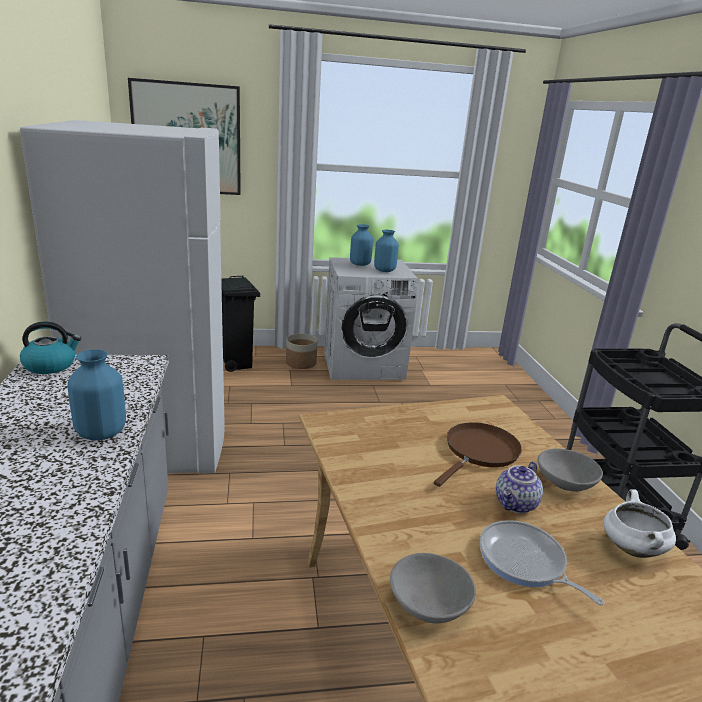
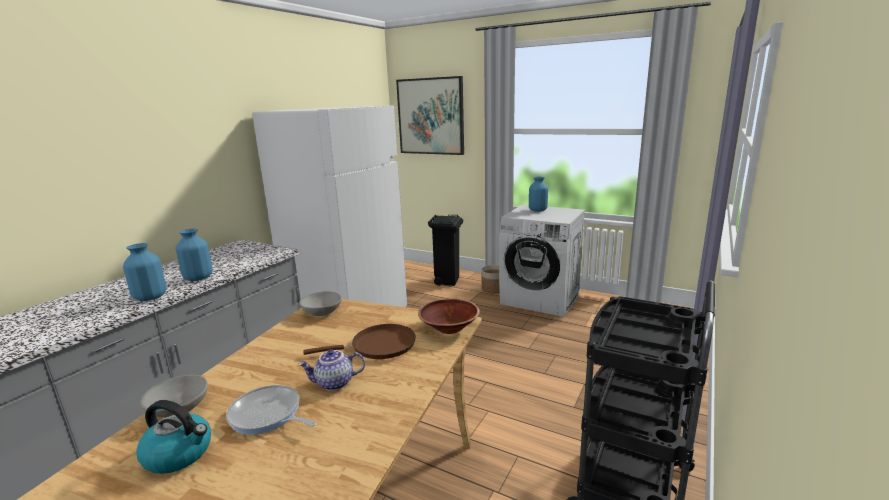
camera: 40 degrees right, 5 degrees down
kettle [20,322,81,374] -> kettle moved to [136,400,211,474]
blue vase [374,230,399,272] -> blue vase moved to [123,243,166,301]
frying pan [480,520,605,606] -> frying pan turned 60 degrees counterclockwise [226,385,316,434]
grey bowl [538,448,603,492] -> grey bowl moved to [299,291,342,316]
white cooking pot [603,489,676,558] -> none
none -> brown bowl [418,299,480,334]

